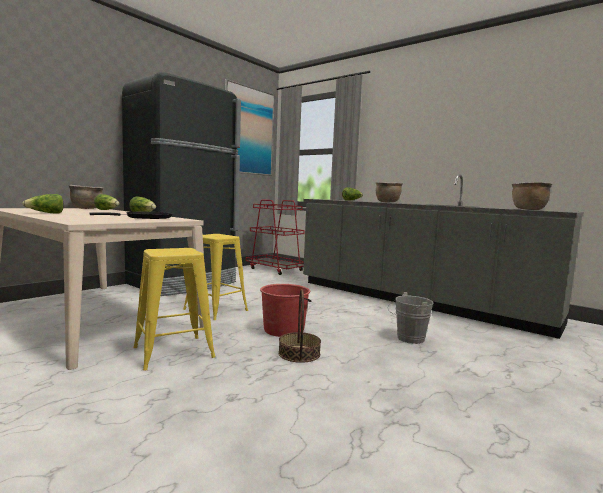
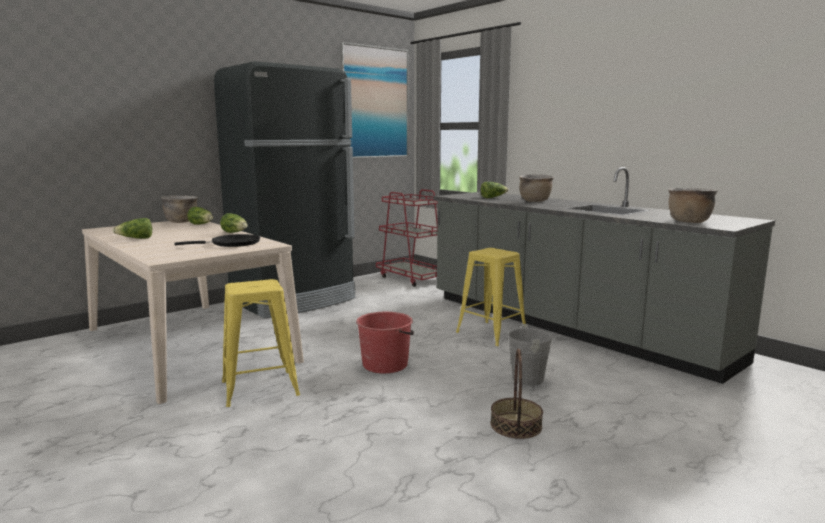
camera: 10 degrees right, 5 degrees up
yellow stool [183,234,248,320] -> yellow stool moved to [456,248,526,346]
basket [278,289,321,363] -> basket moved to [490,349,543,439]

